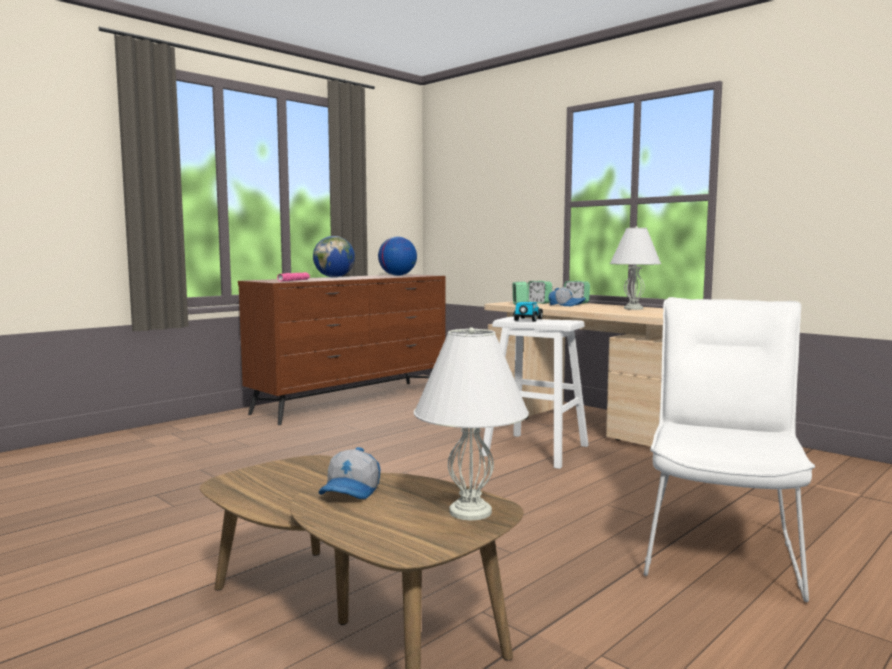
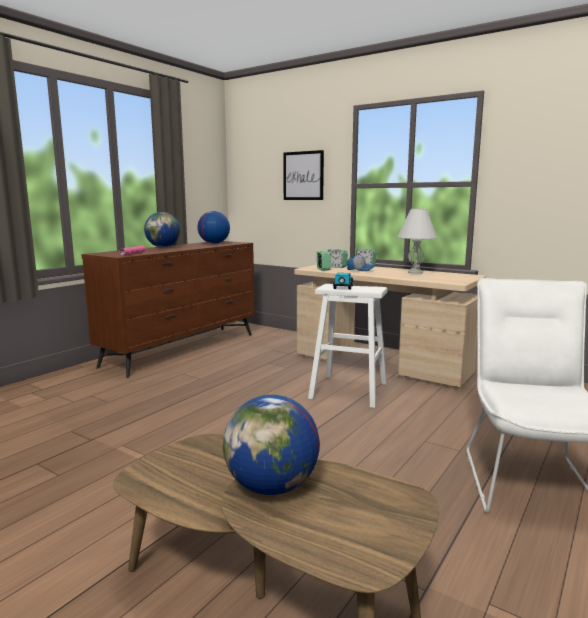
camera: 10 degrees left, 5 degrees up
cap [319,447,380,499] -> globe [223,395,320,495]
white table lamp [414,327,529,520] -> none
none -> picture [283,150,324,200]

